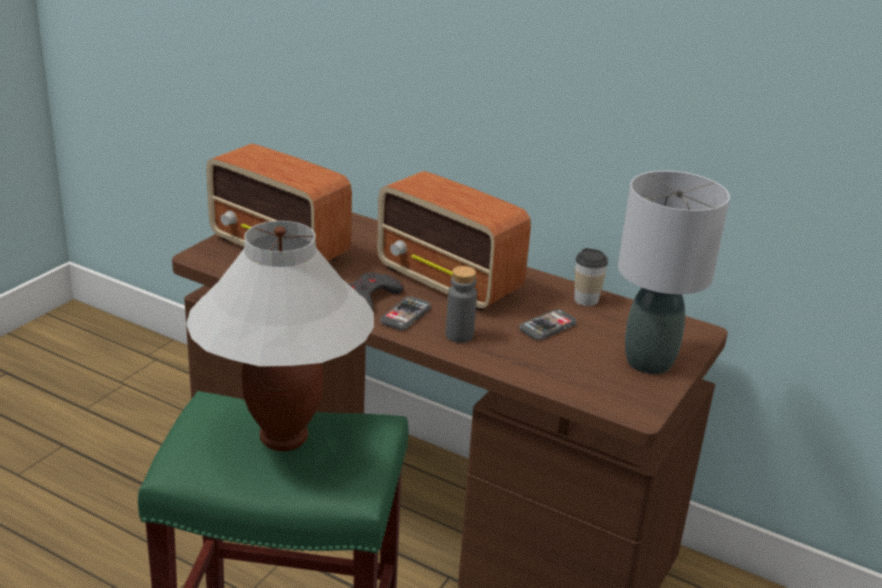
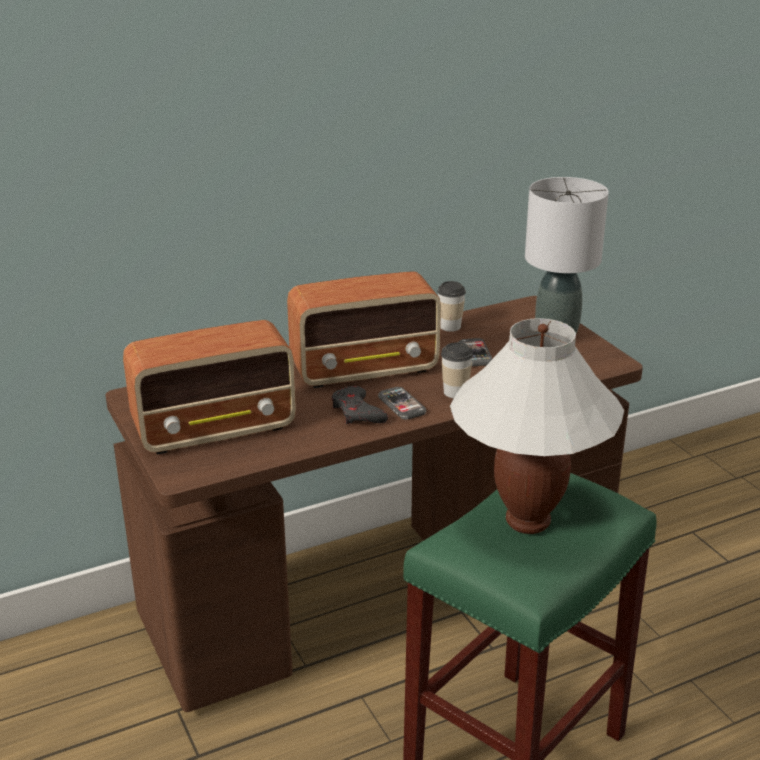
camera: 55 degrees left, 0 degrees up
grey bottle [446,266,477,343] -> cup [441,342,473,398]

